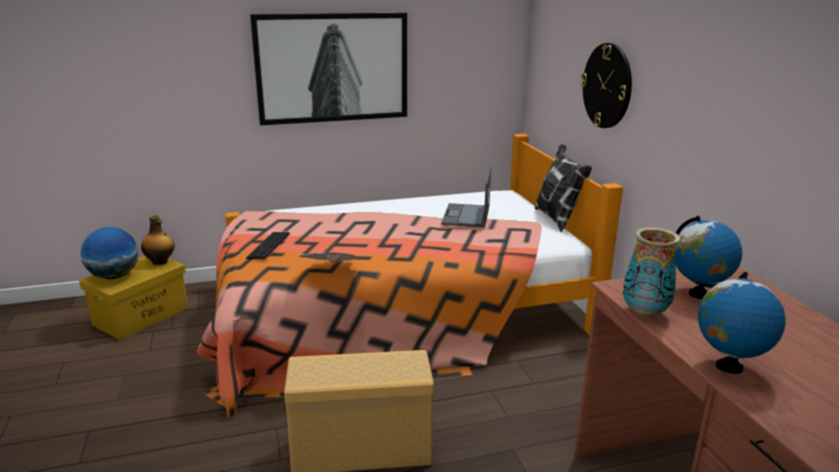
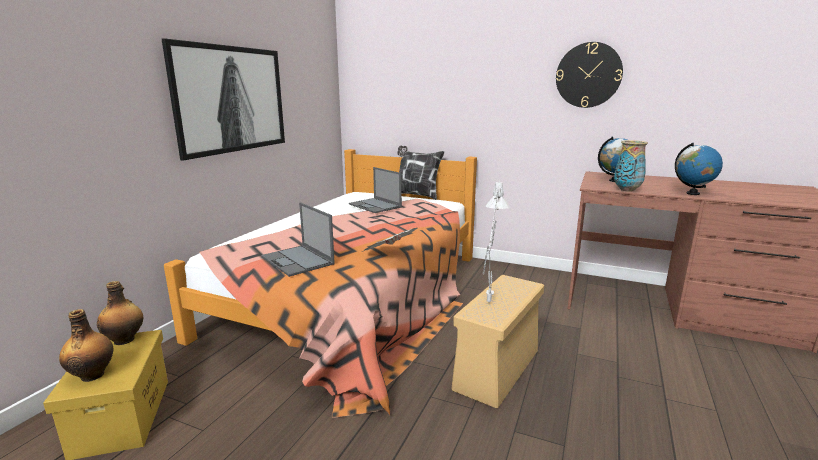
camera: 50 degrees left, 5 degrees down
globe [81,227,138,279] -> bottle [59,309,113,382]
keyboard [246,232,290,259] -> laptop [261,202,335,277]
wall clock [581,43,632,128] -> wall clock moved to [556,42,623,108]
none -> grey table lamp [483,180,510,302]

